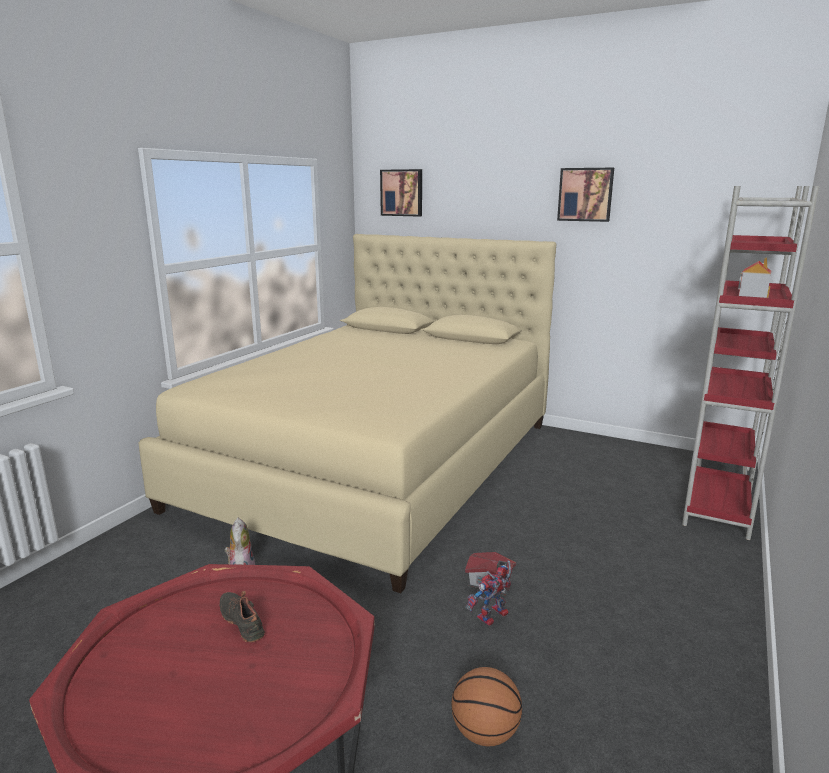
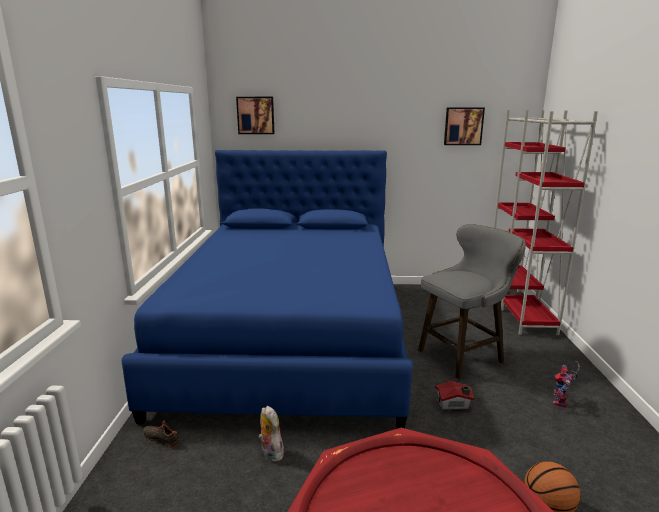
camera: 25 degrees left, 0 degrees up
beige bed [139,234,556,593] -> blue bed [122,150,413,429]
black shoe [220,591,265,643] -> black shoe moved to [143,420,180,448]
toy robot [466,561,512,626] -> toy robot moved to [553,361,580,407]
picture [557,168,614,222] -> picture moved to [444,107,485,145]
toy house [738,257,771,298] -> none
none -> grey stool [418,224,526,379]

